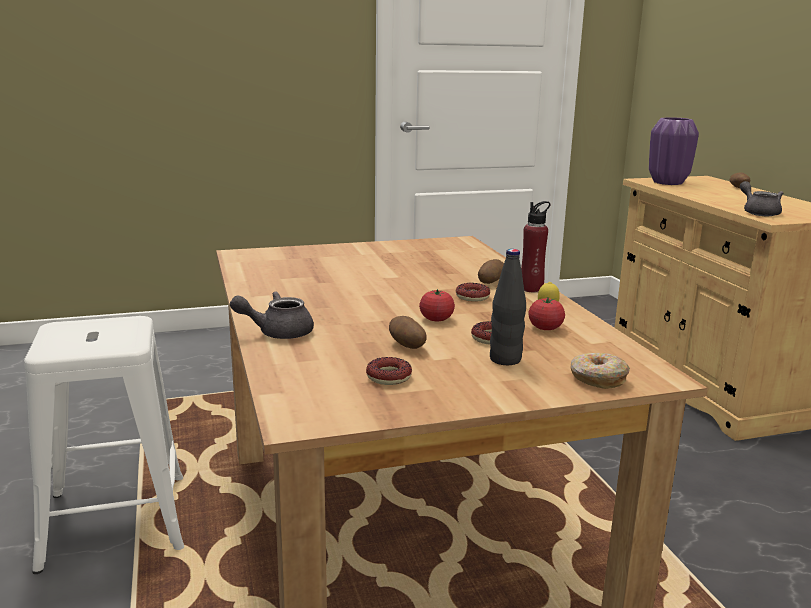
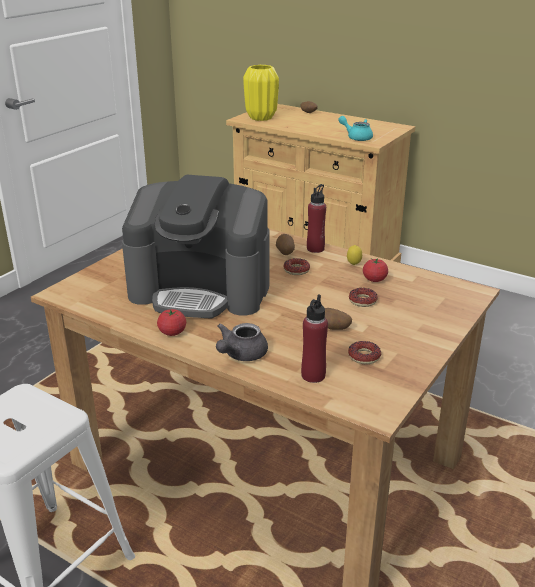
camera: 40 degrees left, 10 degrees up
tomato [419,289,455,321] -> tomato moved to [157,309,186,336]
black bottle [490,249,526,365] -> none
donut [570,353,630,389] -> none
purple vase [649,117,699,185] -> yellow vase [243,65,279,121]
grey teapot [740,181,783,216] -> turquoise teapot [338,116,373,141]
none -> coffee machine [122,175,270,319]
none -> red bottle [301,294,328,383]

